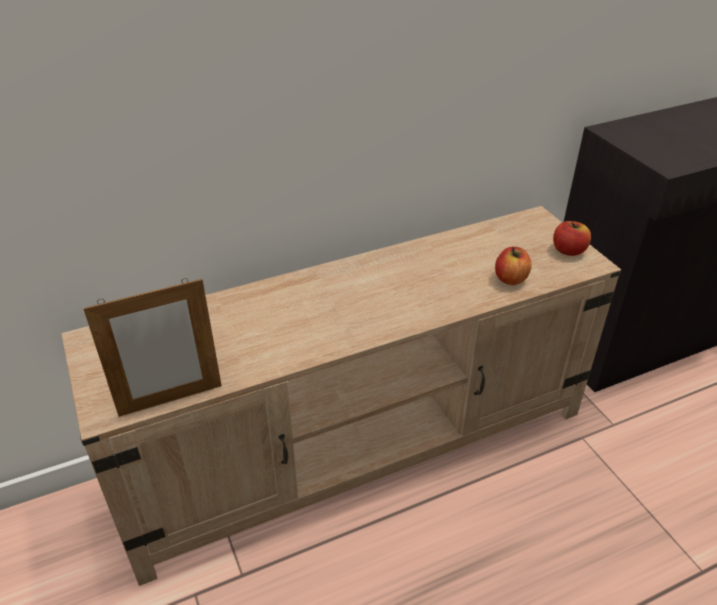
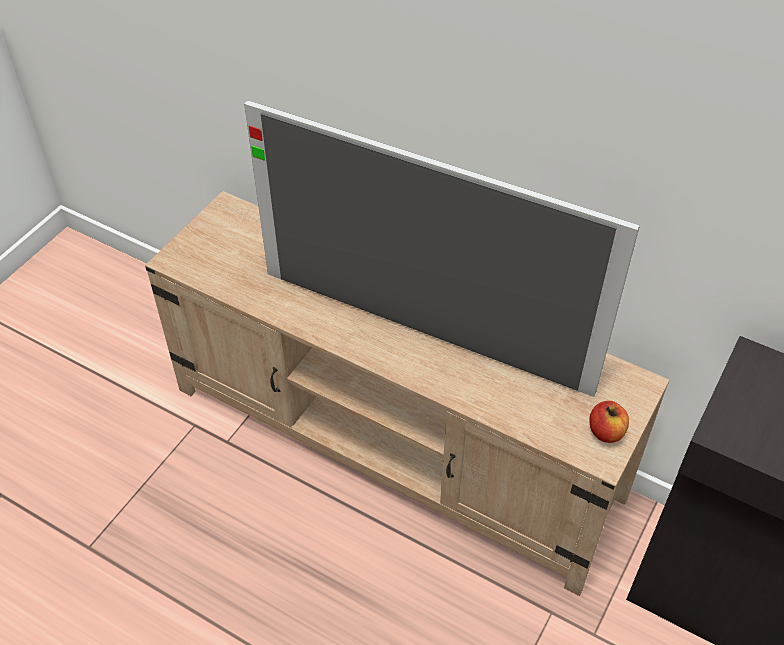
camera: 55 degrees right, 10 degrees up
picture frame [83,278,222,417] -> none
apple [495,247,532,285] -> none
none -> television [244,100,640,397]

